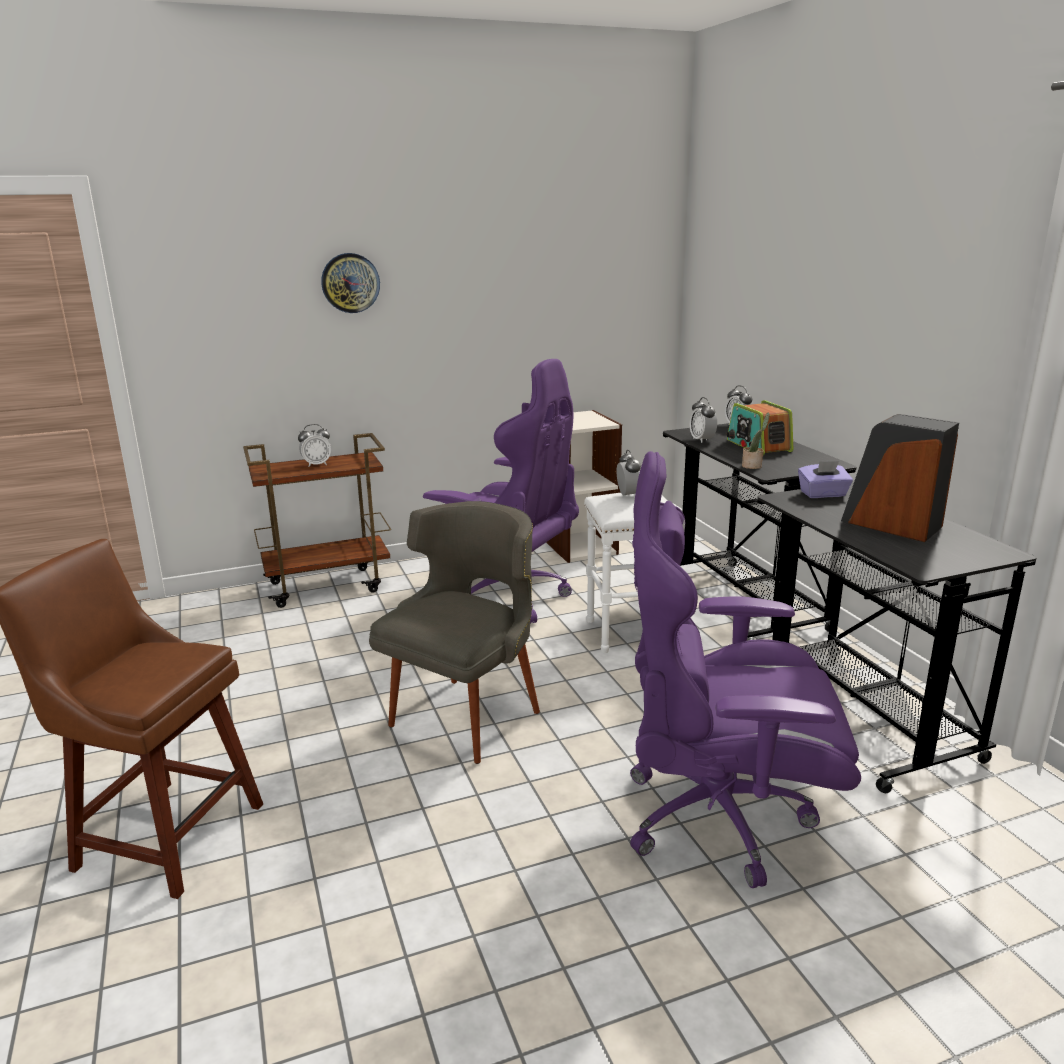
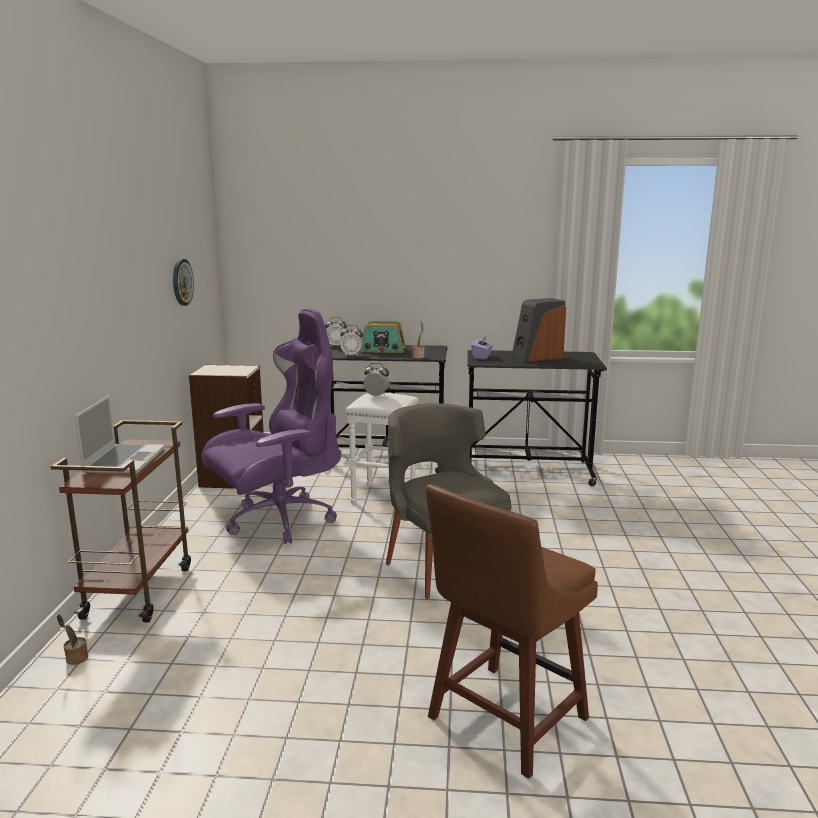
camera: 65 degrees left, 5 degrees down
alarm clock [298,424,331,467] -> laptop [75,395,165,474]
wall clock [321,253,380,313] -> wall clock moved to [173,259,194,306]
purple office chair [630,451,861,888] -> none
none -> potted plant [57,614,88,665]

